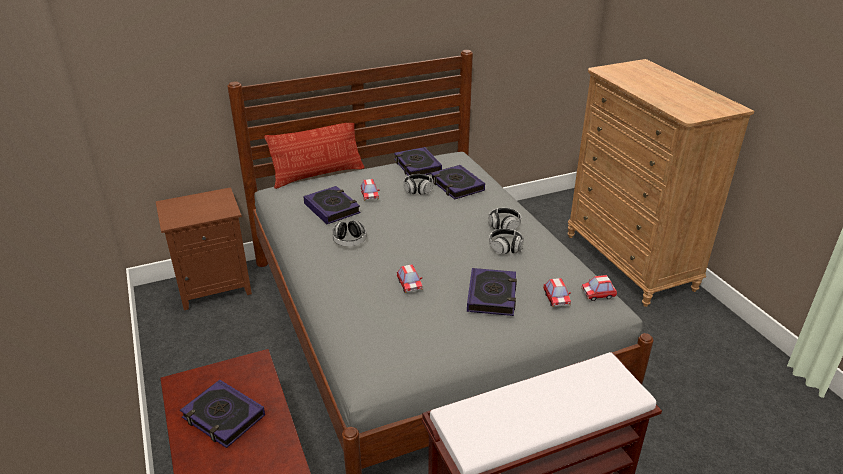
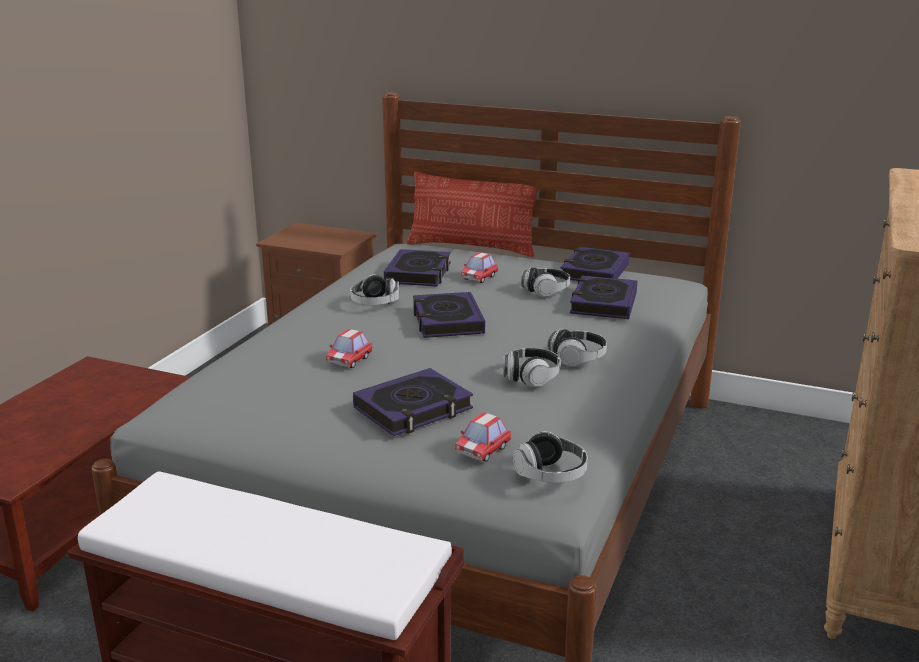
camera: 45 degrees right, 10 degrees down
book [180,380,265,448] -> book moved to [413,292,485,338]
toy car [581,275,617,301] -> headphones [513,431,587,483]

